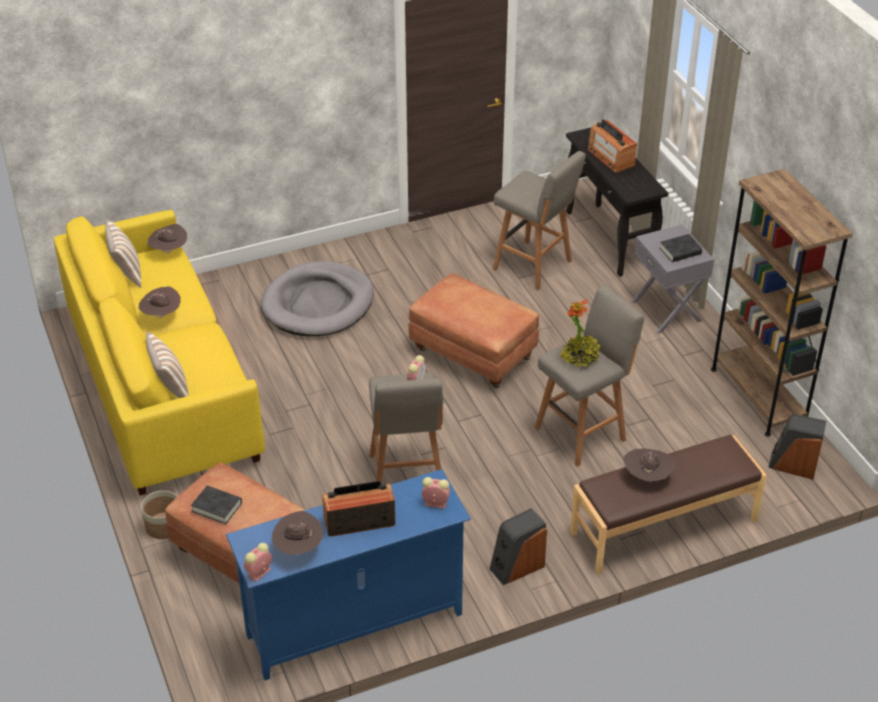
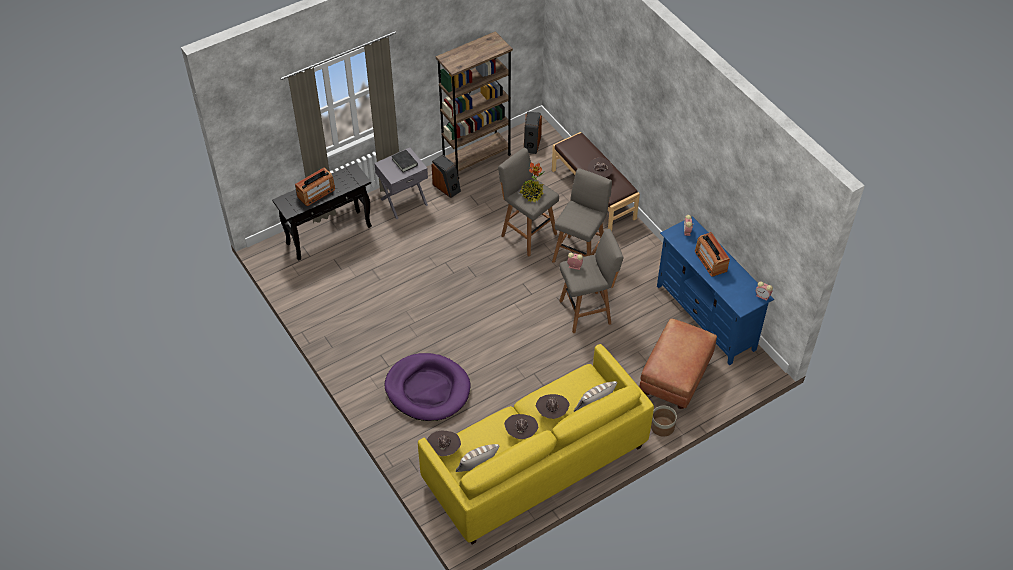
camera: 100 degrees left, 10 degrees up
black book [191,486,242,524] -> none
grey dog bed [261,261,374,336] -> purple dog bed [384,353,470,421]
brown hat [272,511,323,555] -> brown hat moved to [536,394,570,419]
brown ottoman [409,274,539,388] -> none
speaker [490,508,547,585] -> speaker moved to [431,154,461,198]
grey stool [493,151,586,290] -> grey stool moved to [552,168,612,263]

